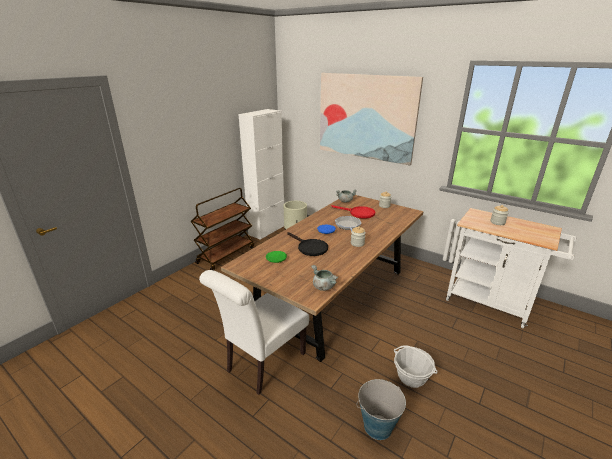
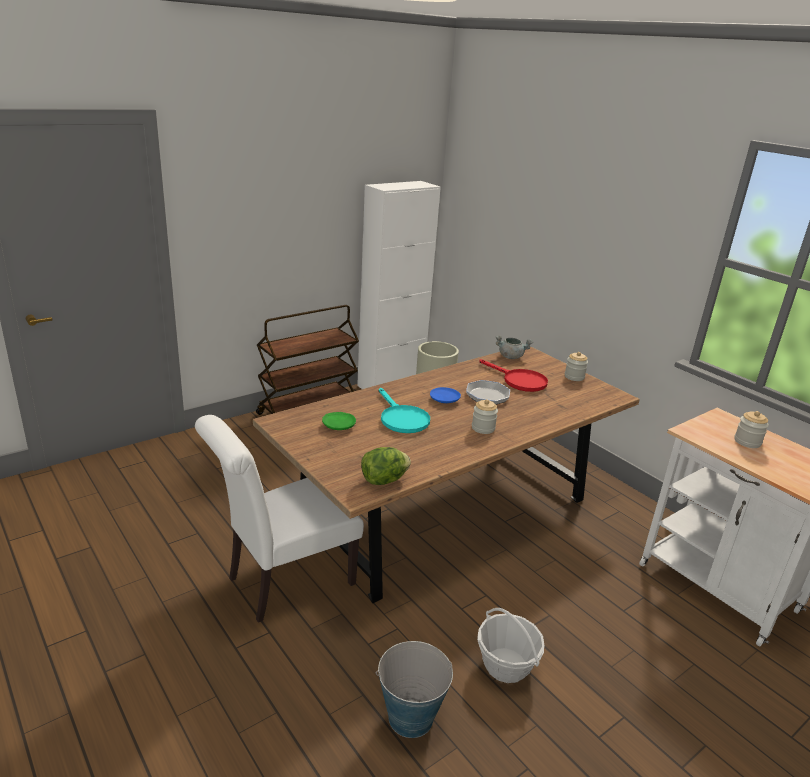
camera: 15 degrees right, 0 degrees up
black frying pan [287,232,328,256] -> turquoise frying pan [379,388,430,433]
grey cooking pot [311,265,338,291] -> lettuce [361,447,411,485]
picture [320,73,423,165] -> none

